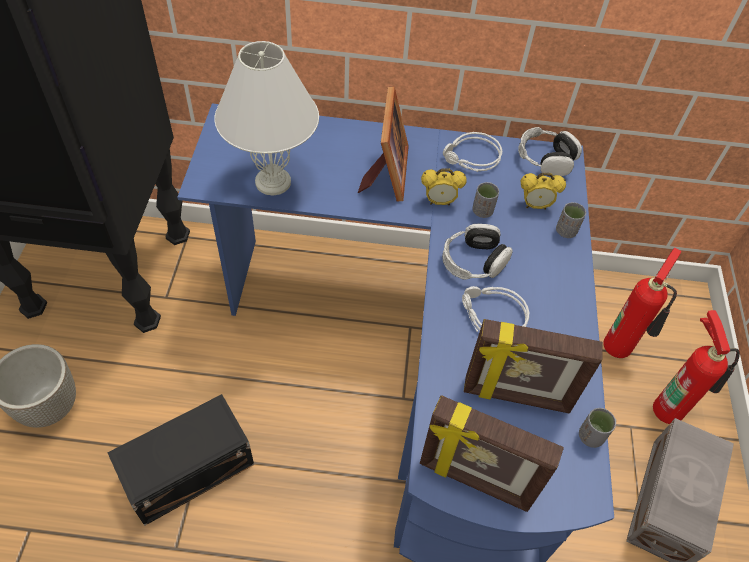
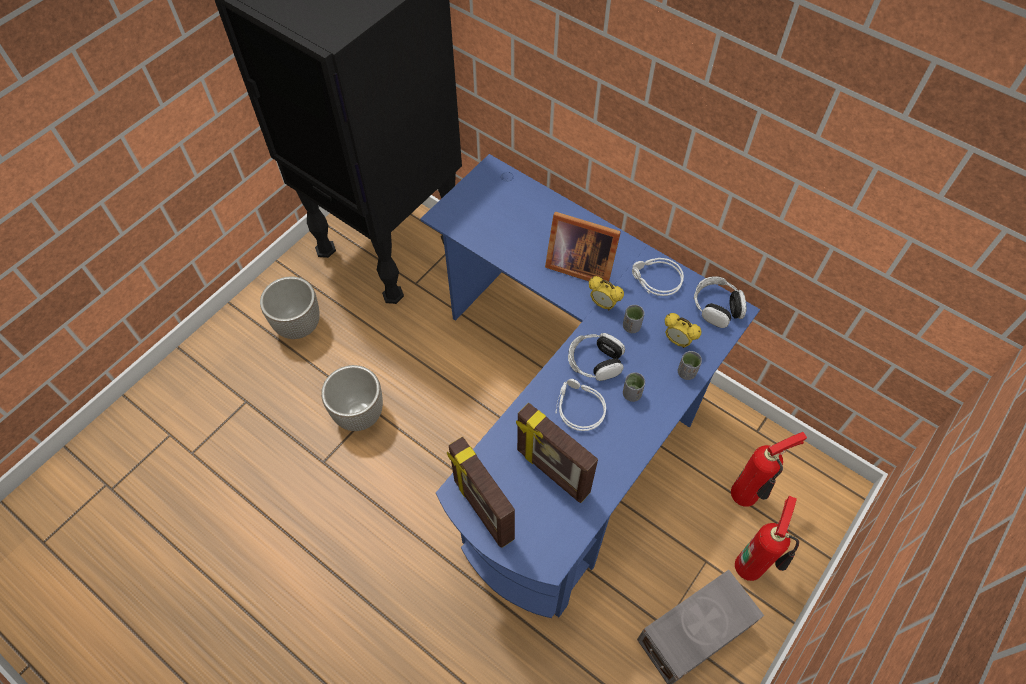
camera: 35 degrees right, 5 degrees up
black storage box [108,394,254,526] -> planter [321,365,383,431]
white table lamp [214,41,319,196] -> none
picture frame [358,86,409,202] -> picture frame turned 75 degrees clockwise [545,212,621,281]
grey cup [579,408,616,448] -> grey cup moved to [623,372,645,402]

